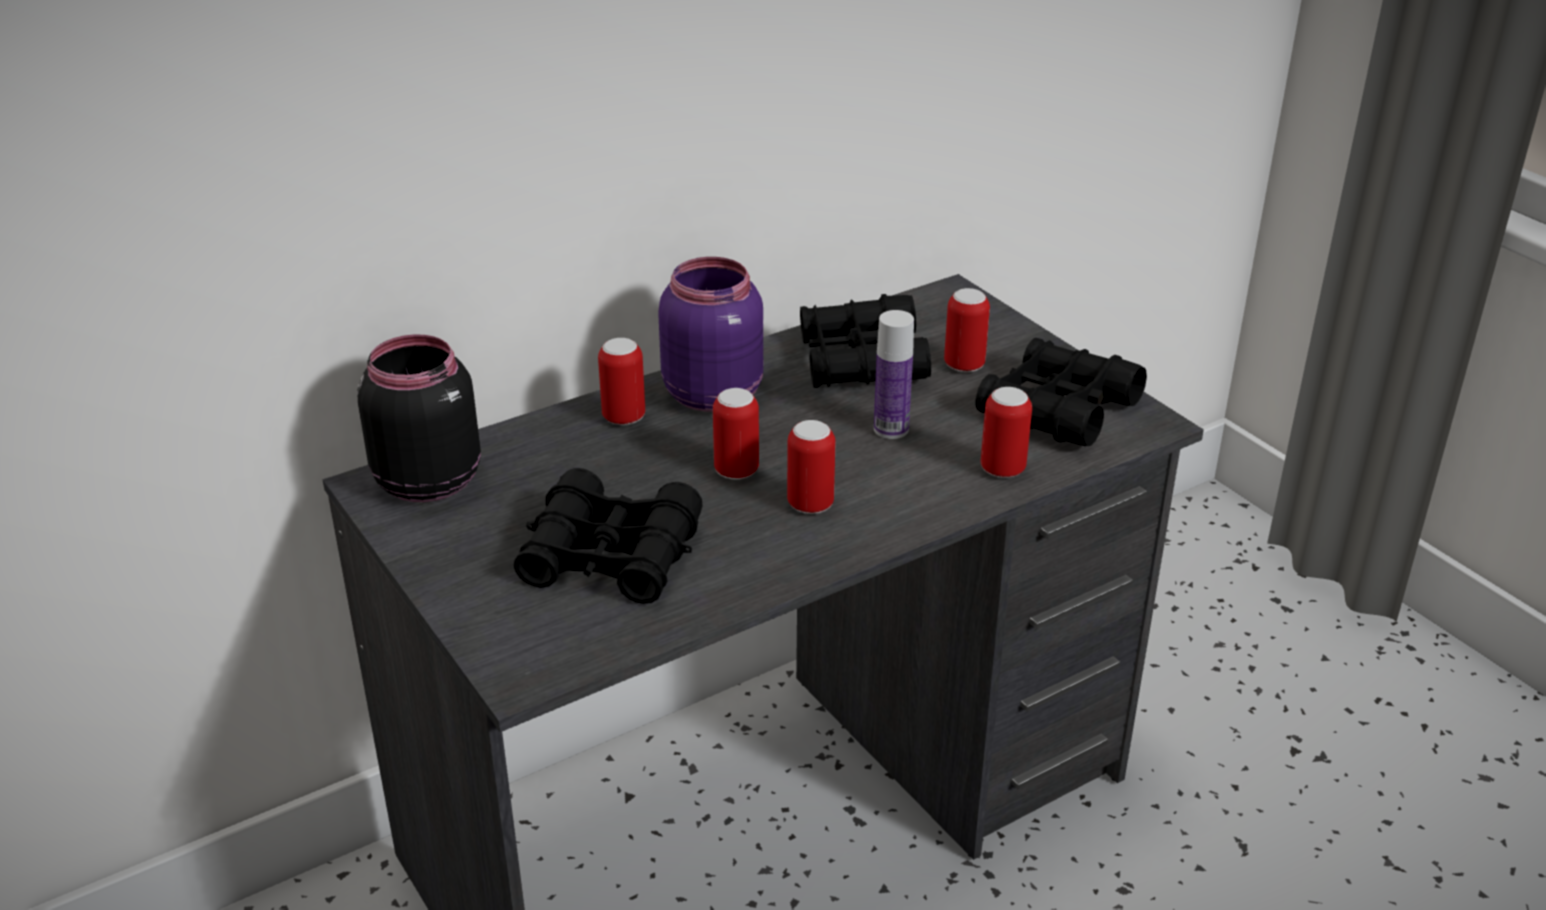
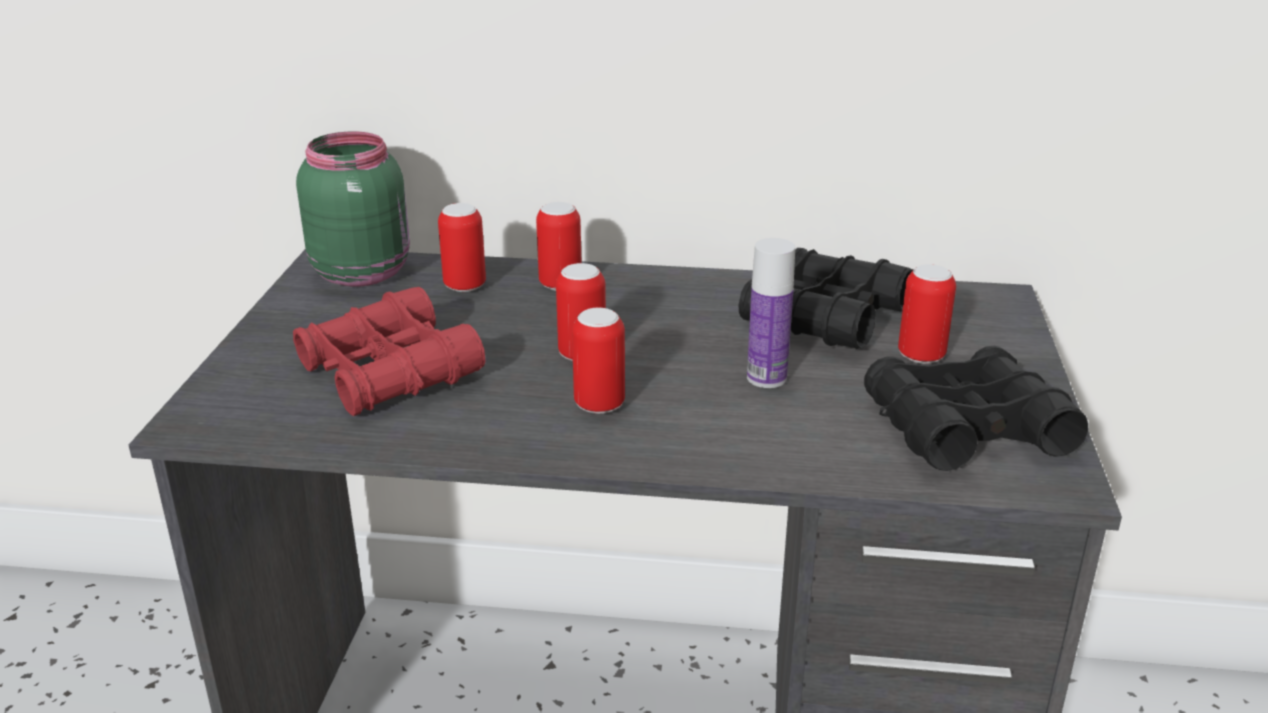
camera: 40 degrees right, 5 degrees down
black jar [357,335,481,502] -> green jar [296,131,410,287]
black binoculars [514,468,703,604] -> red binoculars [293,287,485,416]
purple jar [658,257,763,412] -> none
can [981,387,1032,478] -> can moved to [438,203,486,292]

